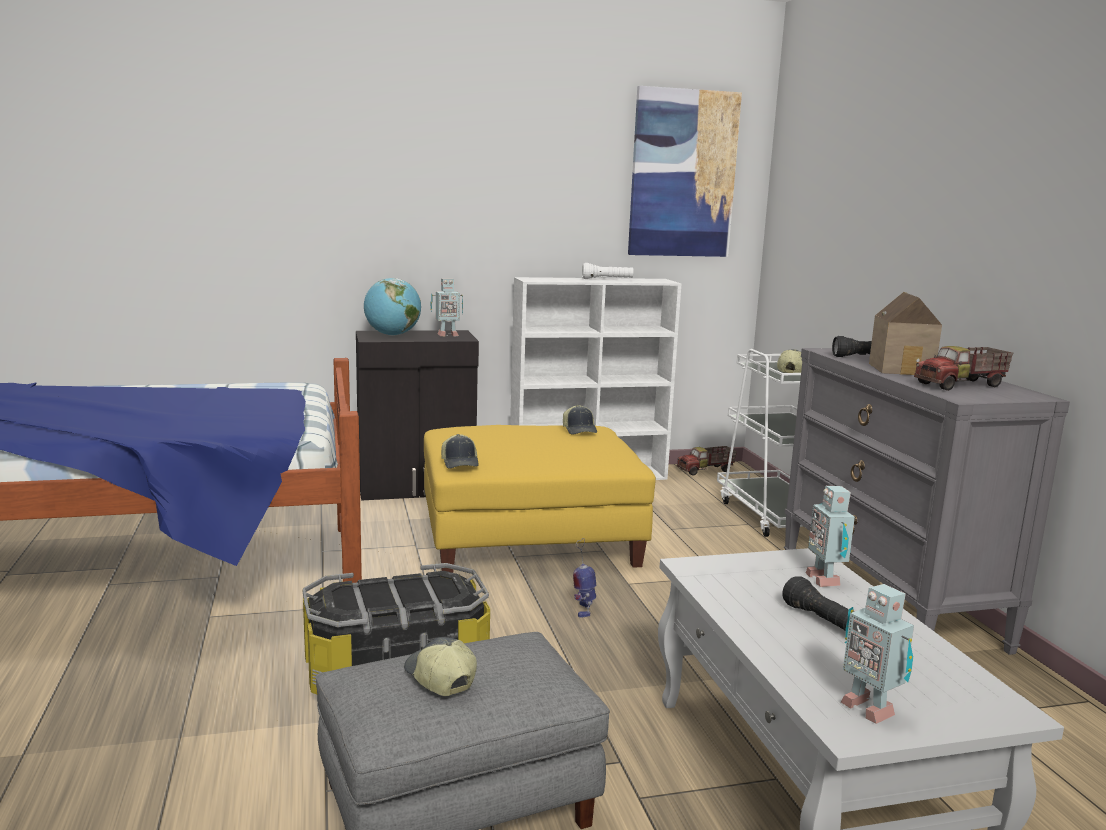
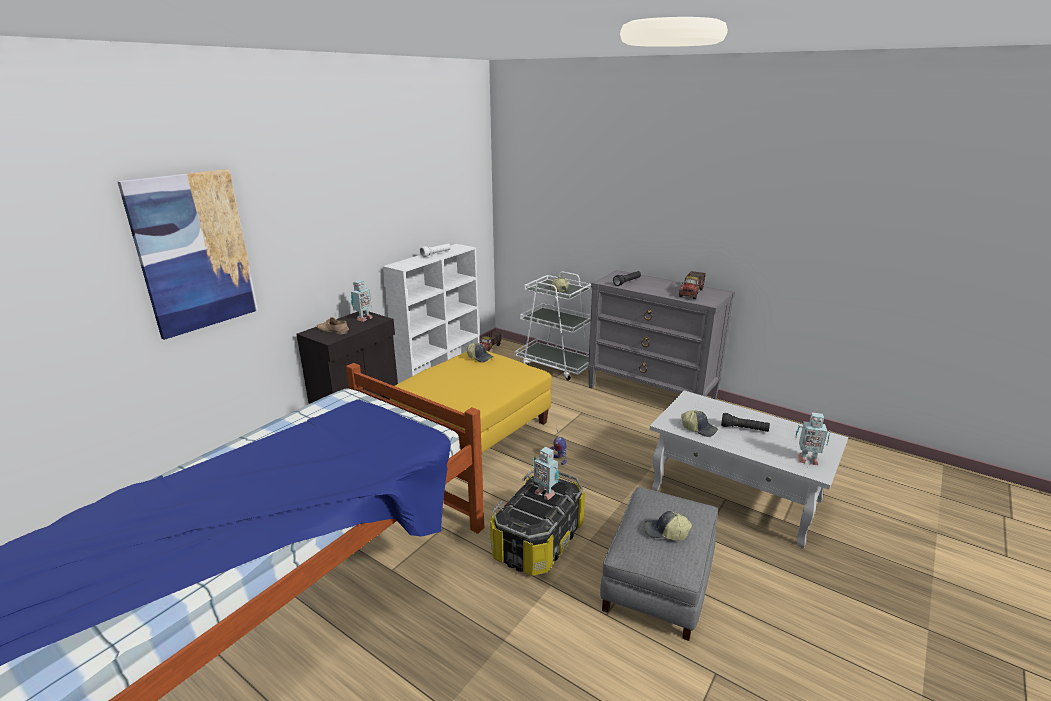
camera: 40 degrees left, 10 degrees up
globe [364,278,421,336] -> beige shoe [316,317,349,334]
cap [441,434,478,469] -> cap moved to [681,410,718,437]
picture [628,86,742,257] -> picture moved to [117,169,258,340]
toy robot [806,486,855,587] -> toy robot moved to [533,447,559,500]
toy house [869,292,942,375] -> none

